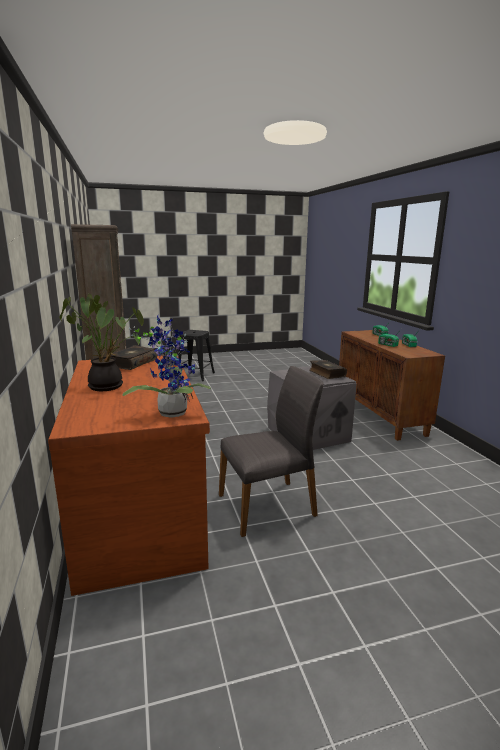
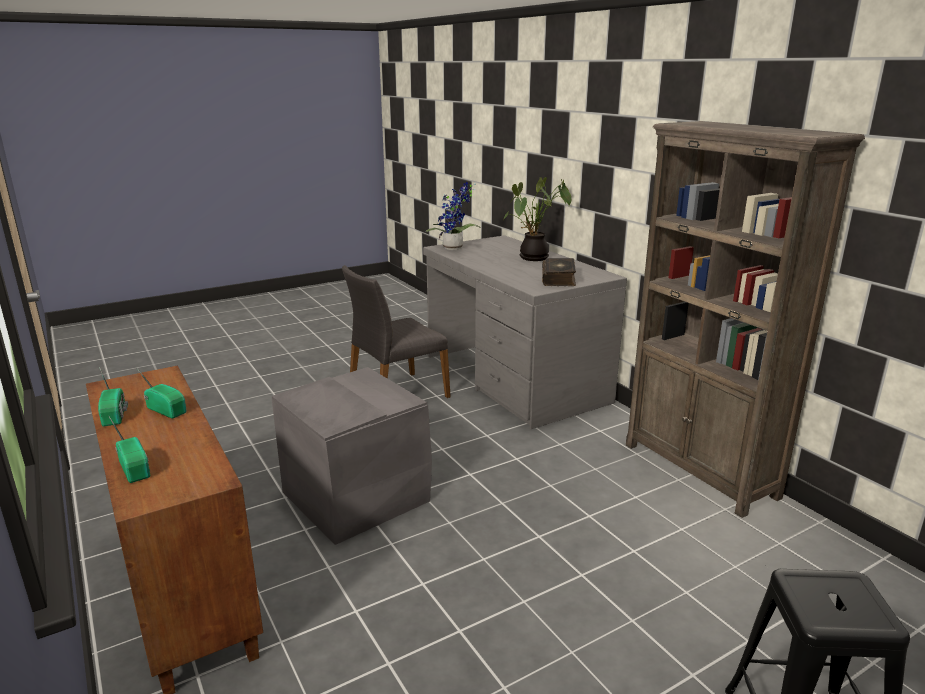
camera: 165 degrees right, 5 degrees up
brown desk [48,355,210,596] -> grey desk [423,235,627,429]
book [309,360,347,379] -> none

